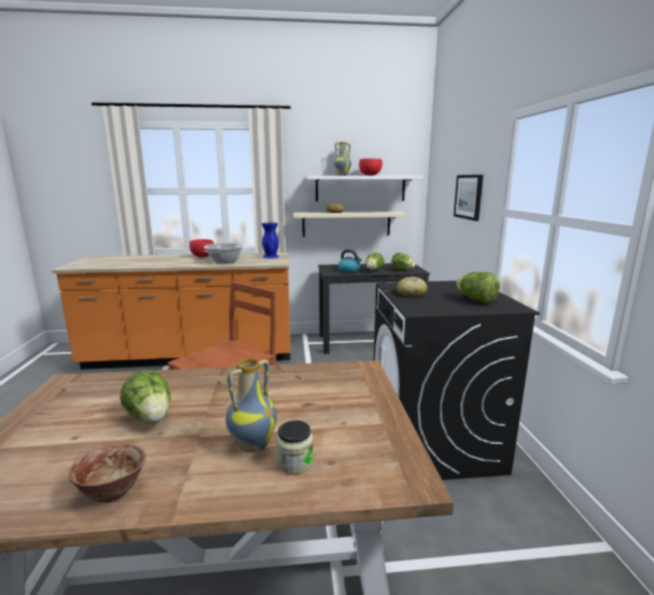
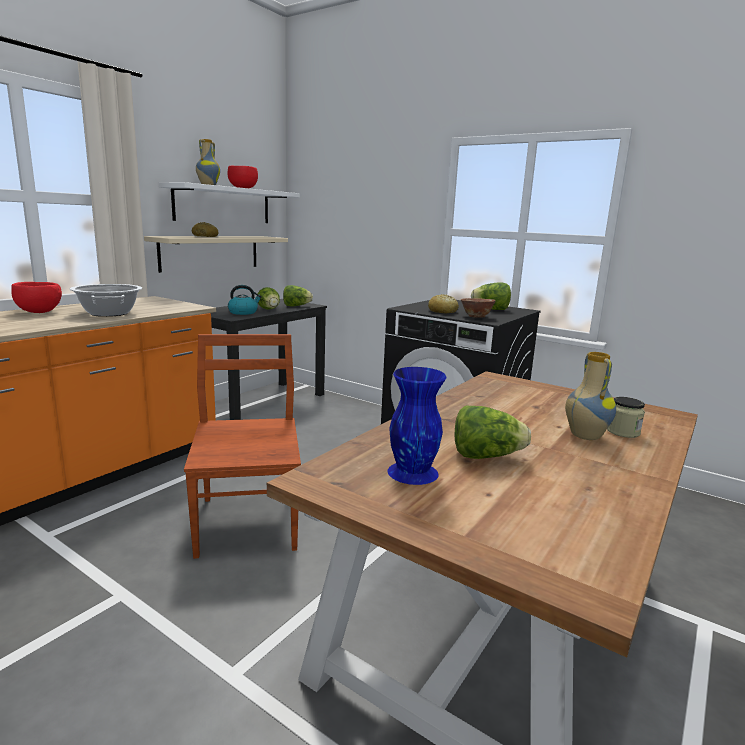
camera: 50 degrees left, 0 degrees up
bowl [69,444,146,502] -> bowl moved to [461,298,496,318]
blue vase [262,223,279,258] -> blue vase moved to [388,367,446,485]
picture [454,175,483,221] -> none

